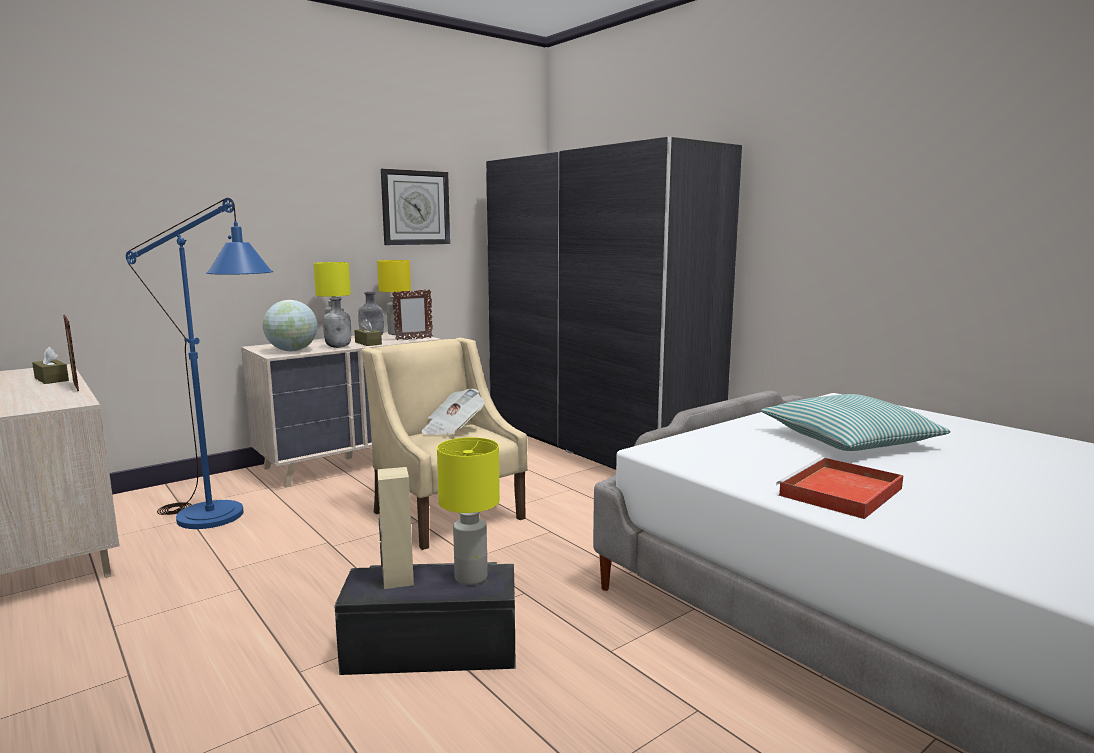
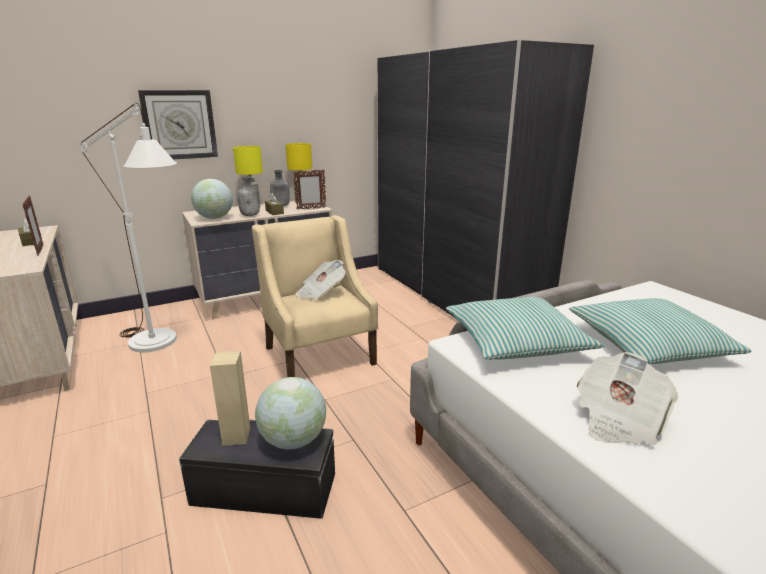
camera: 10 degrees right, 10 degrees up
blue floor lamp [126,198,273,529] -> white floor lamp [80,103,177,352]
wall clock [381,169,450,245] -> wall clock moved to [138,90,218,159]
yellow table lamp [437,437,500,585] -> globe [255,377,326,449]
red tray [776,457,903,519] -> newspaper [577,352,678,445]
none -> pillow [446,297,604,360]

